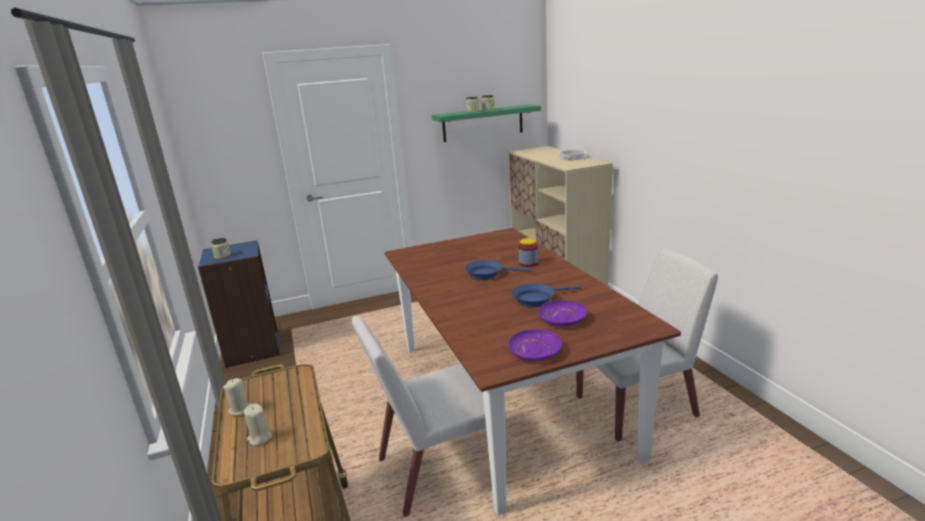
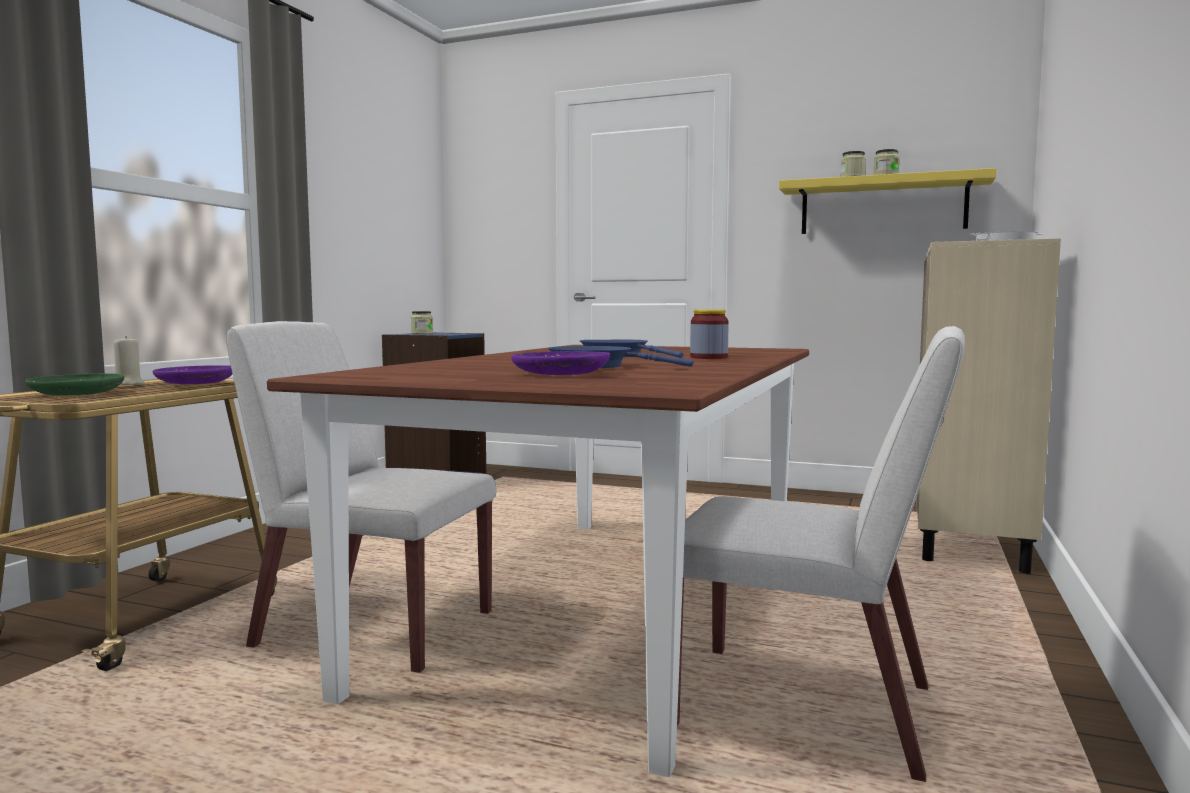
camera: 40 degrees right, 15 degrees down
beige candle [243,403,272,446] -> green plate [25,373,124,396]
green shelf [432,104,541,142] -> yellow shelf [779,168,996,234]
purple plate [508,329,562,361] -> purple plate moved to [153,365,233,384]

